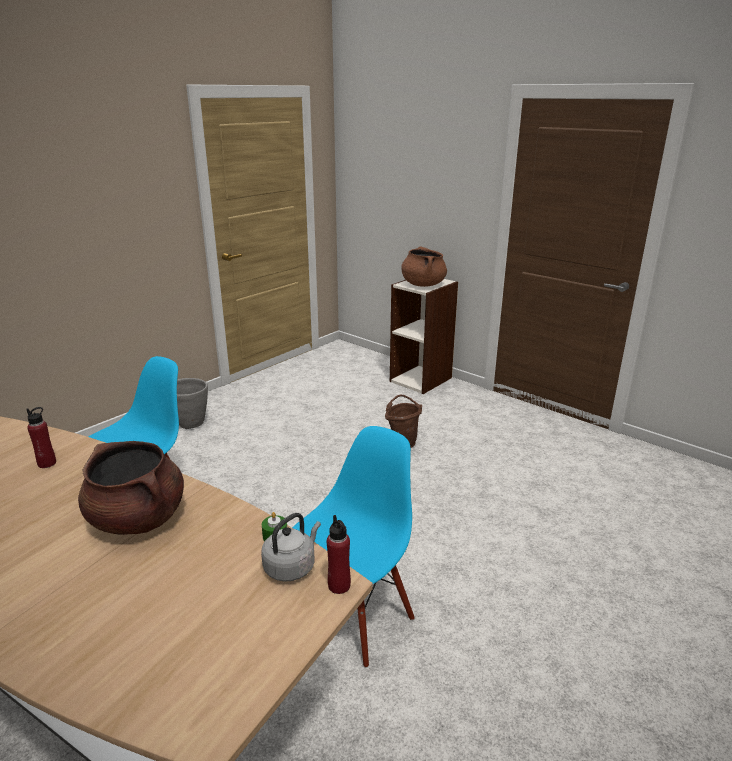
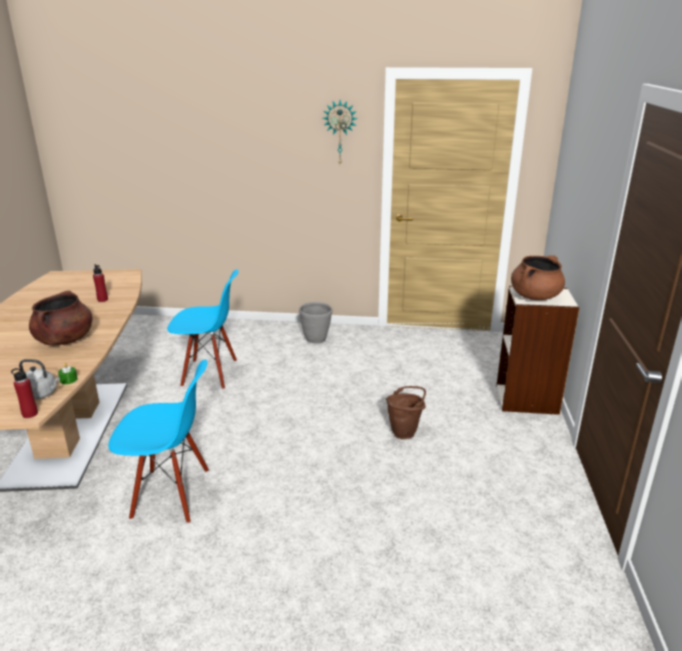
camera: 55 degrees right, 0 degrees up
none -> wall clock [323,100,358,164]

